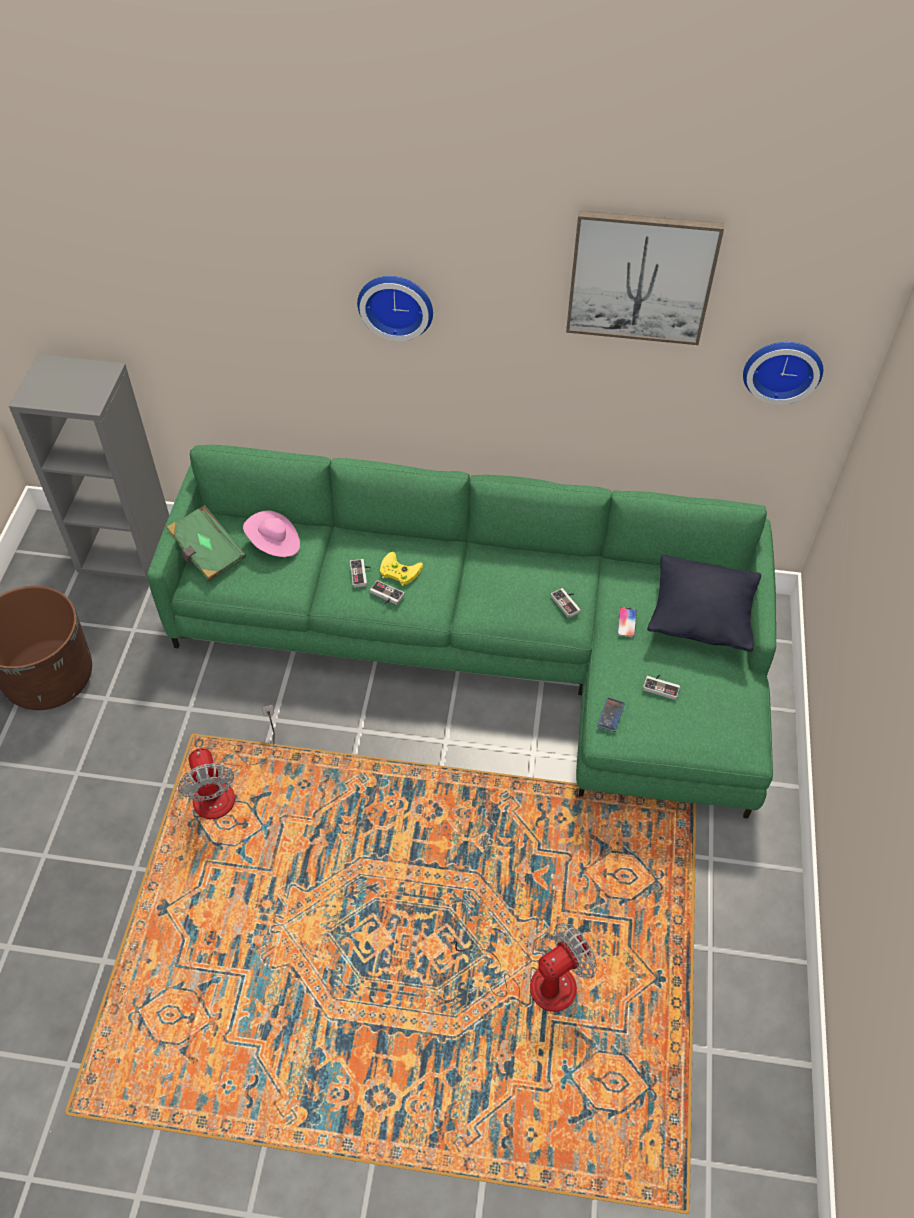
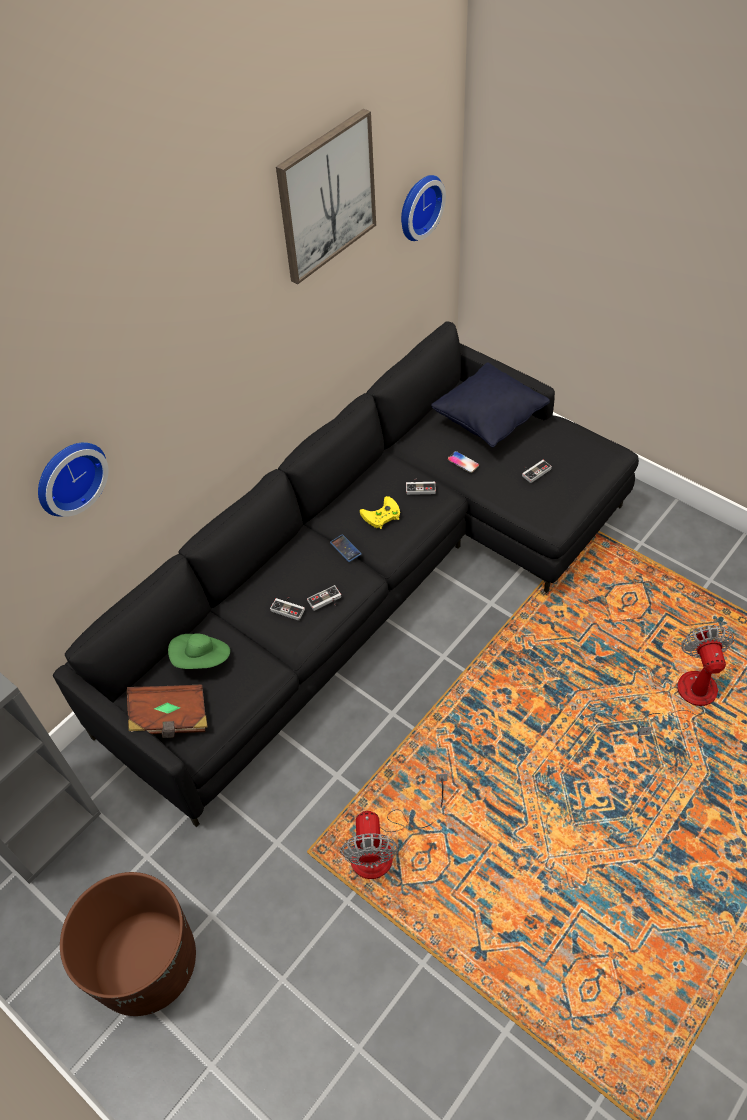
camera: 55 degrees left, 0 degrees up
green sofa [147,445,776,819] -> black sofa [53,321,639,827]
green book [166,505,246,582] -> brown book [127,684,208,738]
fan [178,705,275,819] -> fan turned 75 degrees clockwise [340,773,448,879]
pink hat [243,510,300,557] -> green hat [168,633,230,669]
wall clock [357,276,433,341] -> wall clock moved to [38,442,109,517]
yellow game controller [380,552,423,586] -> yellow game controller moved to [360,496,400,529]
phone [597,697,625,732] -> phone moved to [330,534,362,562]

